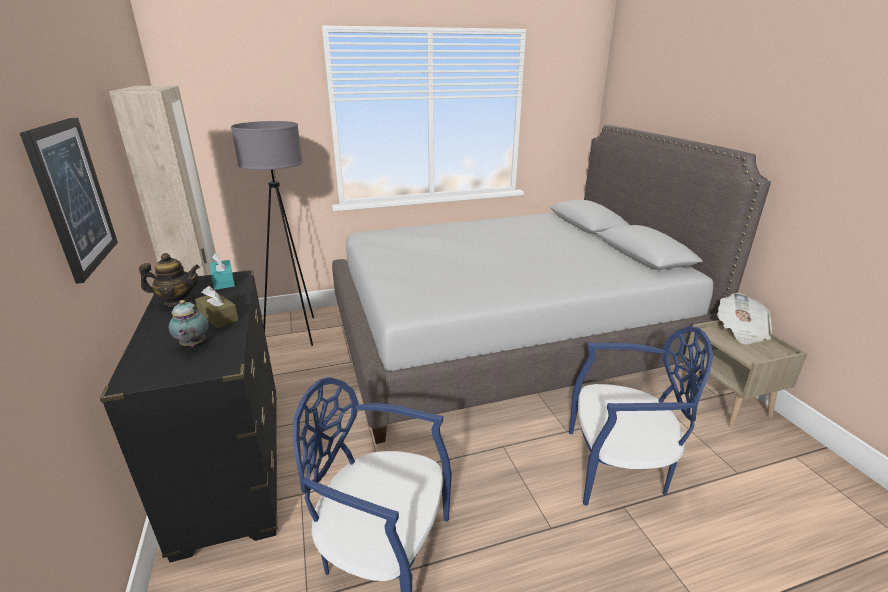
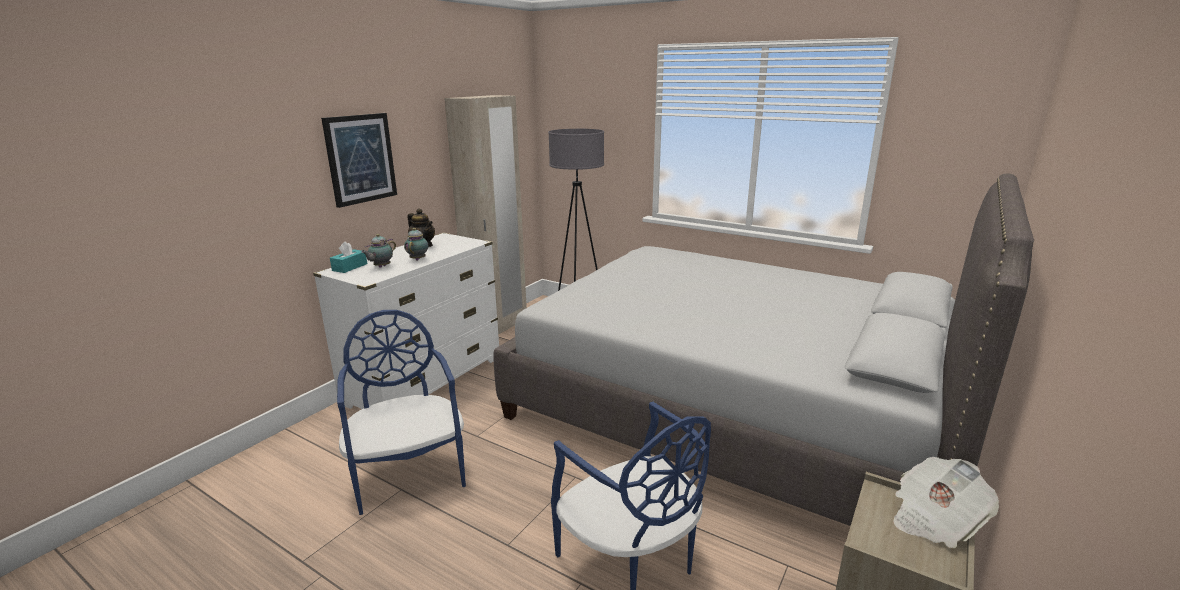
camera: 50 degrees right, 5 degrees down
black dresser [100,270,278,562] -> white dresser [313,232,499,409]
brown tissue box [195,286,239,328] -> teapot [404,228,428,261]
turquoise tissue box [210,253,235,290] -> turquoise tissue box moved to [330,241,367,273]

